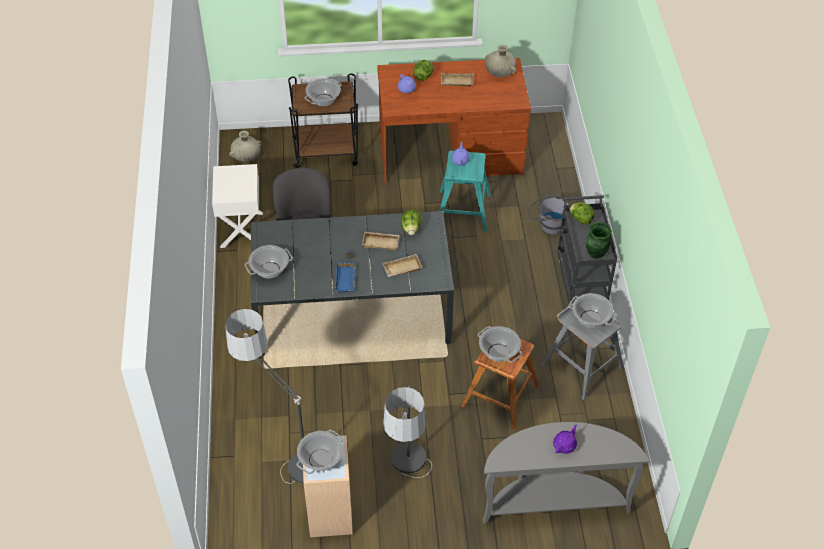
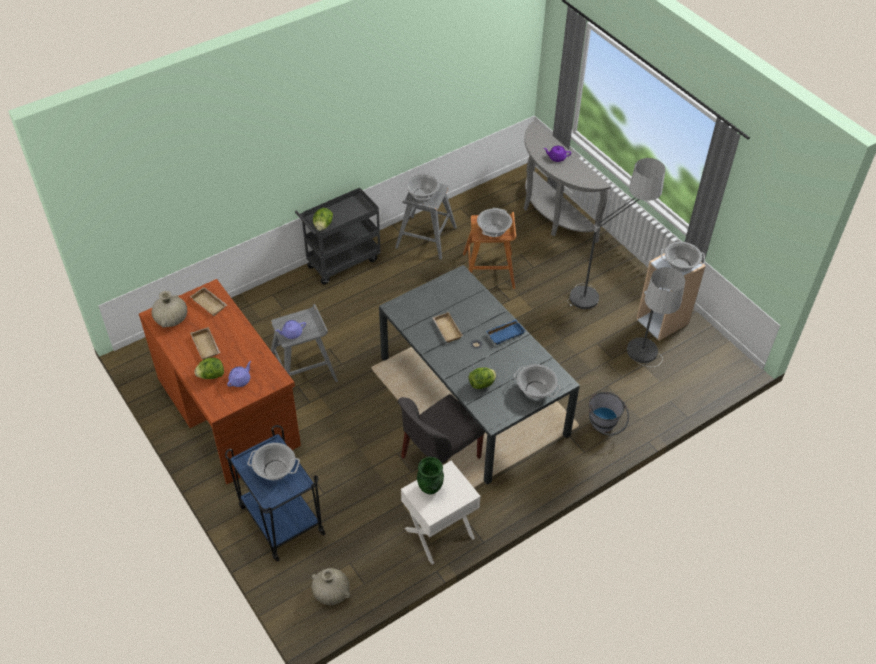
camera: 120 degrees left, 0 degrees up
brown cart [288,73,358,168] -> blue cart [225,425,325,562]
beige tray [382,254,422,277] -> beige tray moved to [190,287,227,316]
lettuce [401,209,422,235] -> lettuce moved to [469,367,496,389]
turquoise stool [439,151,491,232] -> grey stool [271,304,338,382]
grey bucket [528,194,570,234] -> grey bucket moved to [589,392,629,435]
green vase [586,222,612,259] -> green vase moved to [417,457,444,495]

